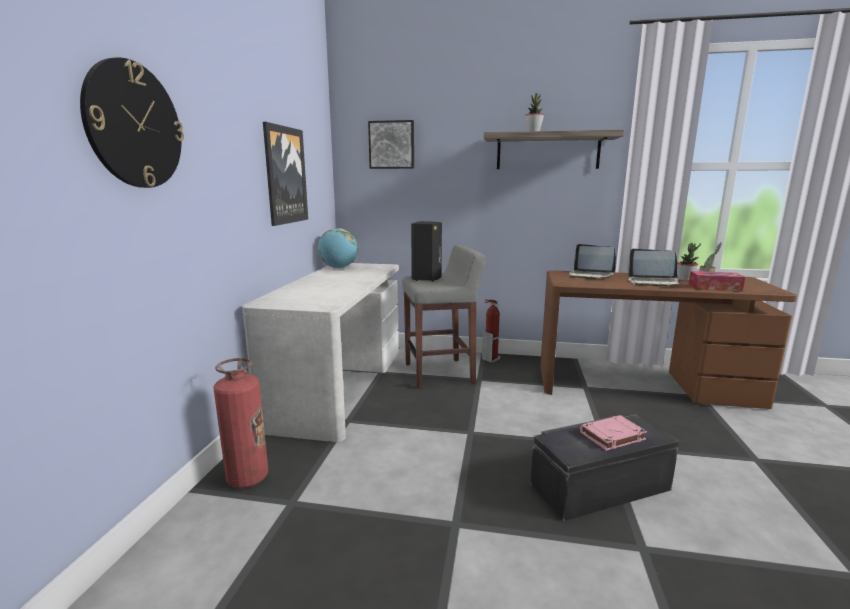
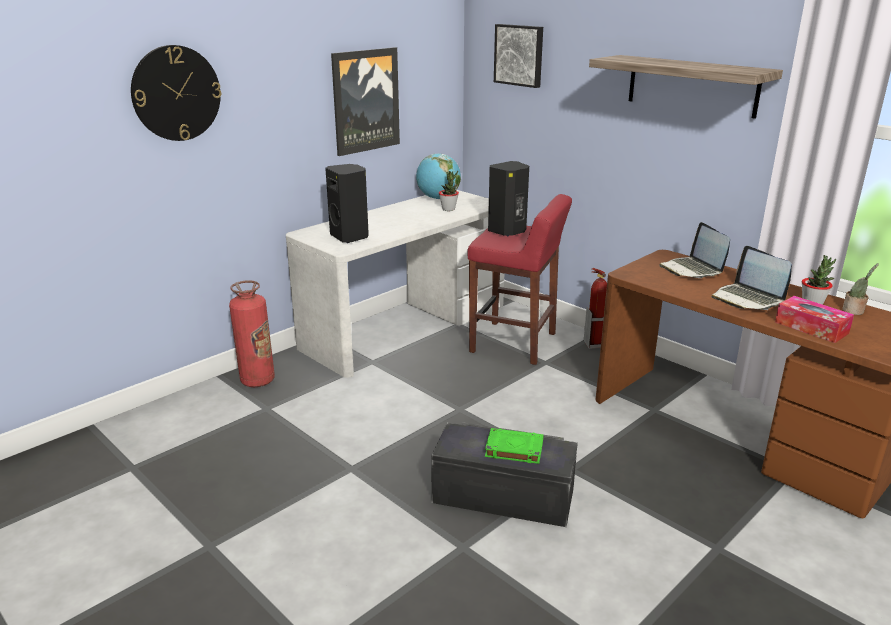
camera: 35 degrees right, 10 degrees up
grey stool [402,245,486,389] -> red stool [467,194,572,365]
potted plant [525,93,544,131] -> potted plant moved to [439,171,459,211]
pink book [580,415,647,451] -> green book [485,428,543,464]
none -> black speaker [325,164,369,243]

